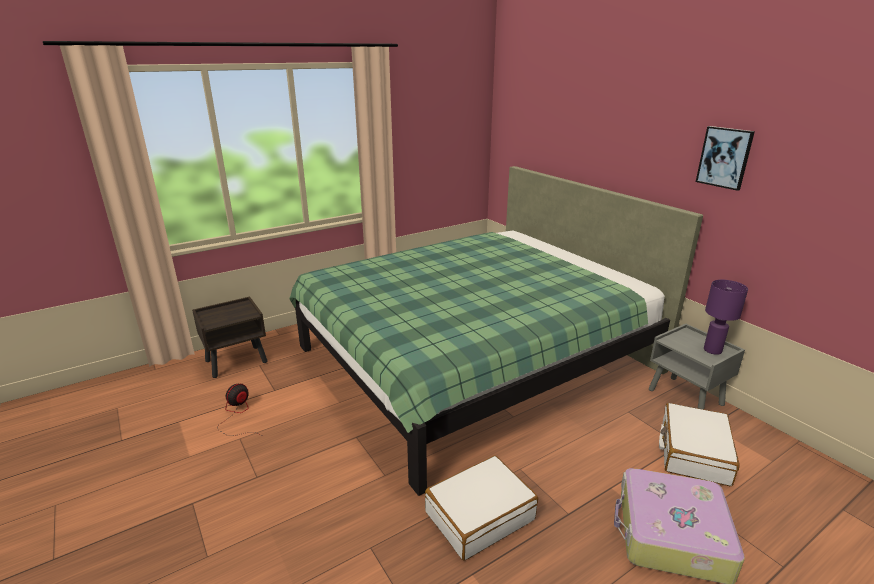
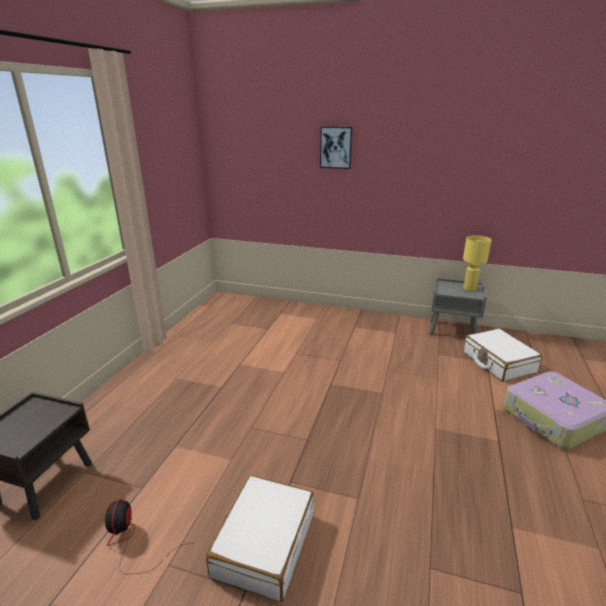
camera: 40 degrees left, 0 degrees up
green bed [289,166,703,496] -> none
white suitcase [425,456,538,561] -> white suitcase moved to [206,475,314,602]
picture [696,126,755,191] -> picture moved to [320,126,352,169]
purple table lamp [704,280,748,355] -> yellow table lamp [463,235,492,291]

